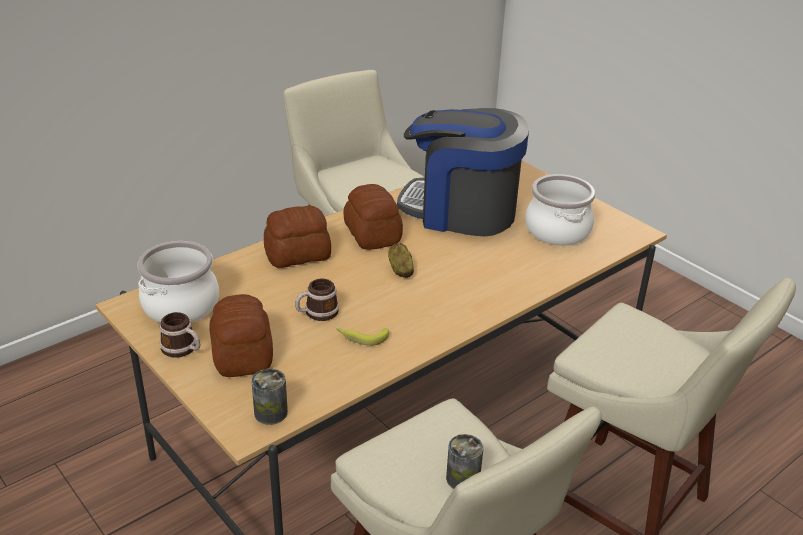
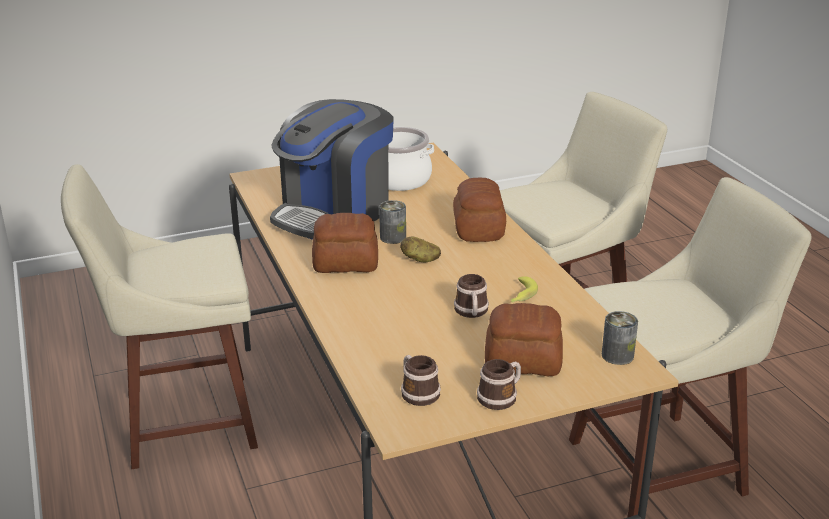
camera: 70 degrees left, 5 degrees down
cooking pot [137,241,219,323] -> mug [401,355,441,406]
bread [264,205,331,268] -> bread moved to [453,178,506,242]
can [446,434,483,489] -> can moved to [379,200,406,244]

